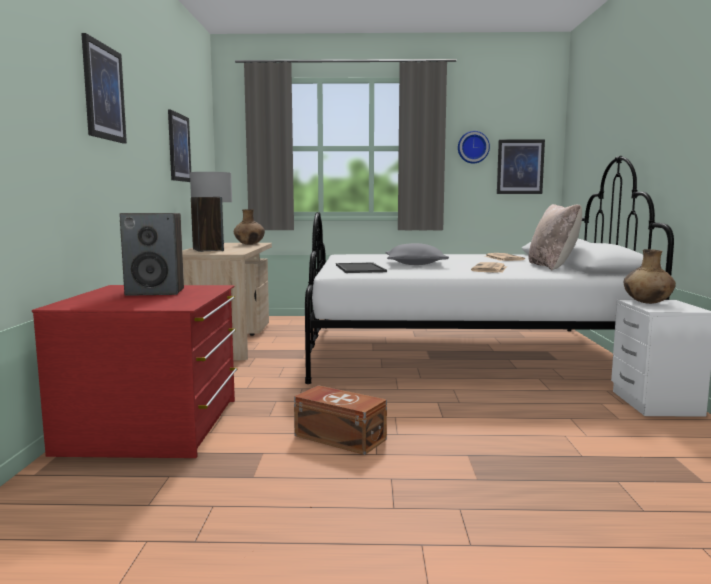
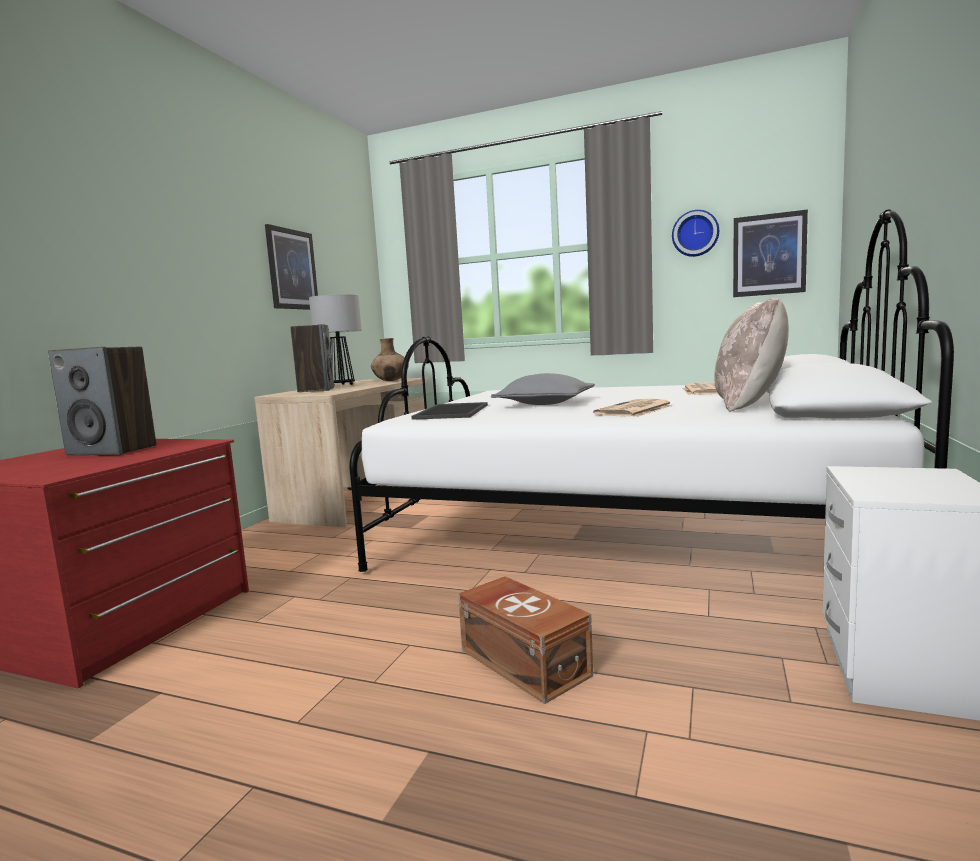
camera: 20 degrees right, 0 degrees up
picture [81,33,127,143] -> none
brown storage box [294,385,387,455] -> brown storage box moved to [458,576,593,704]
brown vase [624,249,676,304] -> none

